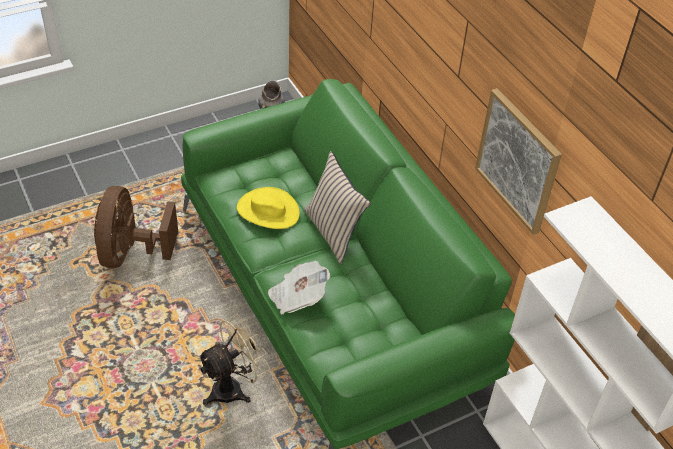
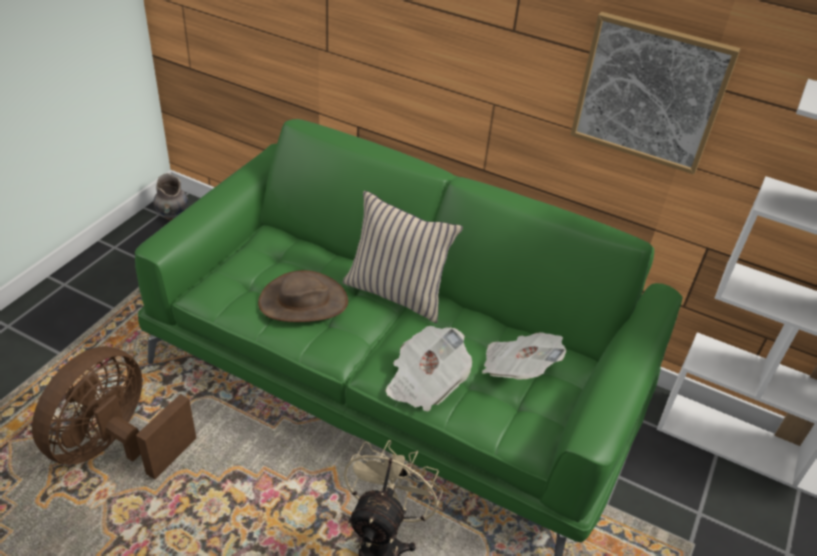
camera: 35 degrees left, 5 degrees down
brown fan [94,186,178,269] -> brown fan turned 60 degrees clockwise [32,346,196,479]
yellow hat [237,187,300,229] -> brown hat [258,270,348,322]
none -> newspaper [482,332,566,380]

